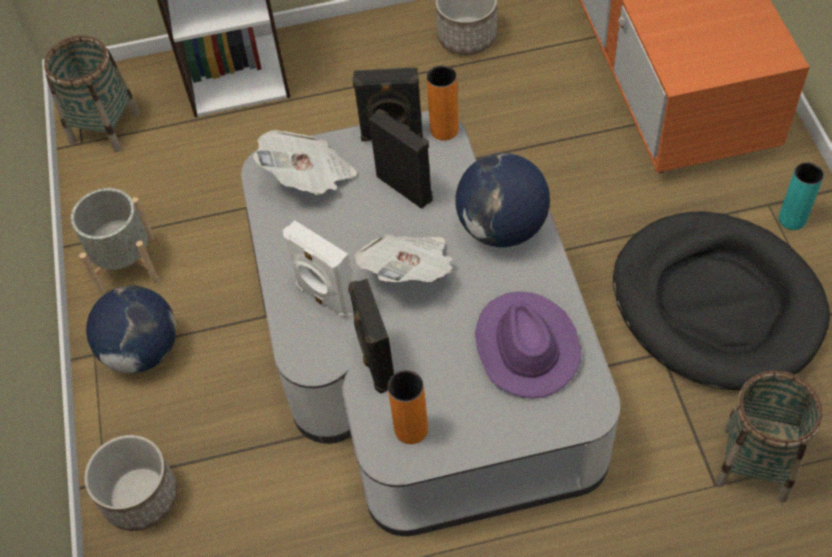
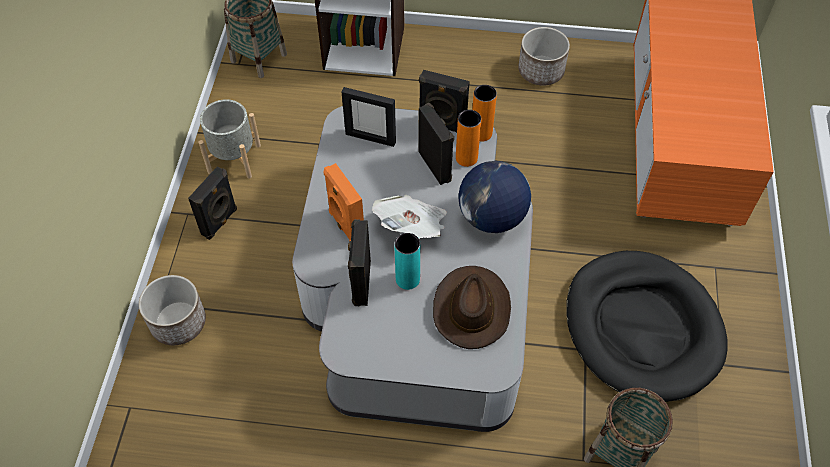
camera: 15 degrees right, 0 degrees up
globe [86,285,176,373] -> black speaker [188,166,237,240]
newspaper [252,130,357,195] -> picture frame [342,87,396,147]
white speaker [283,221,354,319] -> orange speaker [324,163,364,241]
orange vase [388,370,428,444] -> orange vase moved to [456,110,481,167]
purple hat [475,292,581,399] -> brown hat [433,266,511,349]
turquoise vase [779,162,824,230] -> turquoise vase moved to [394,233,420,290]

